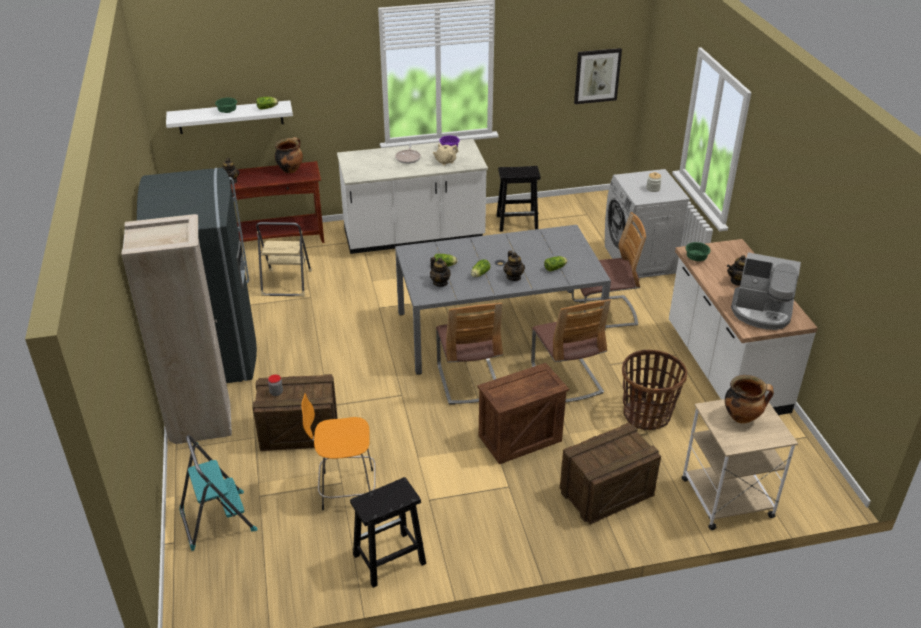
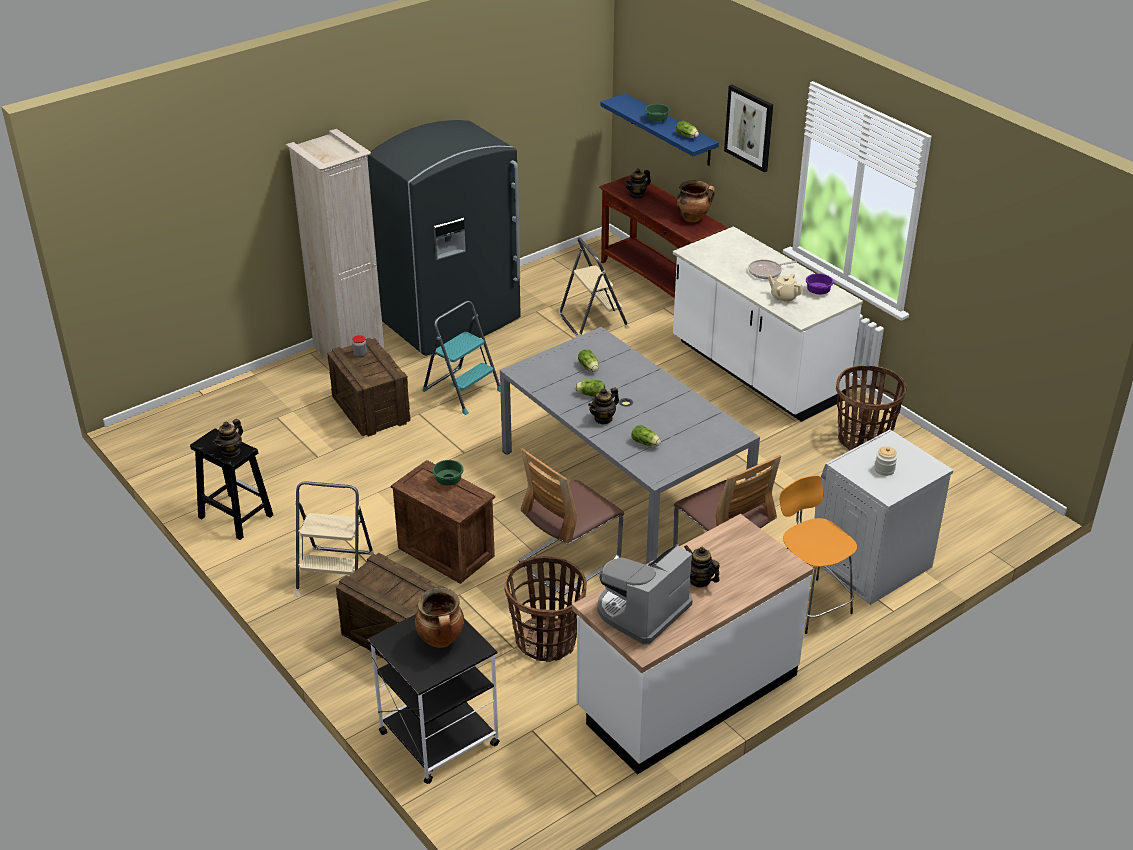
camera: 65 degrees right, 0 degrees up
white shelf [166,100,293,134] -> blue shelf [600,93,719,166]
turquoise step ladder [179,435,258,551] -> turquoise step ladder moved to [422,301,500,415]
orange stool [301,393,376,510] -> orange stool moved to [780,475,857,634]
teapot [430,257,451,287] -> teapot moved to [213,419,243,458]
chair [436,303,503,405] -> none
black stool [496,166,540,232] -> basket [836,365,907,451]
picture [574,48,622,104] -> picture moved to [724,85,773,172]
beige cart [681,399,798,530] -> black cart [367,614,500,784]
green bowl [686,242,711,261] -> green bowl moved to [432,460,464,486]
coffee machine [731,252,801,330] -> coffee machine turned 45 degrees clockwise [597,544,693,645]
none -> beige step ladder [294,481,374,596]

